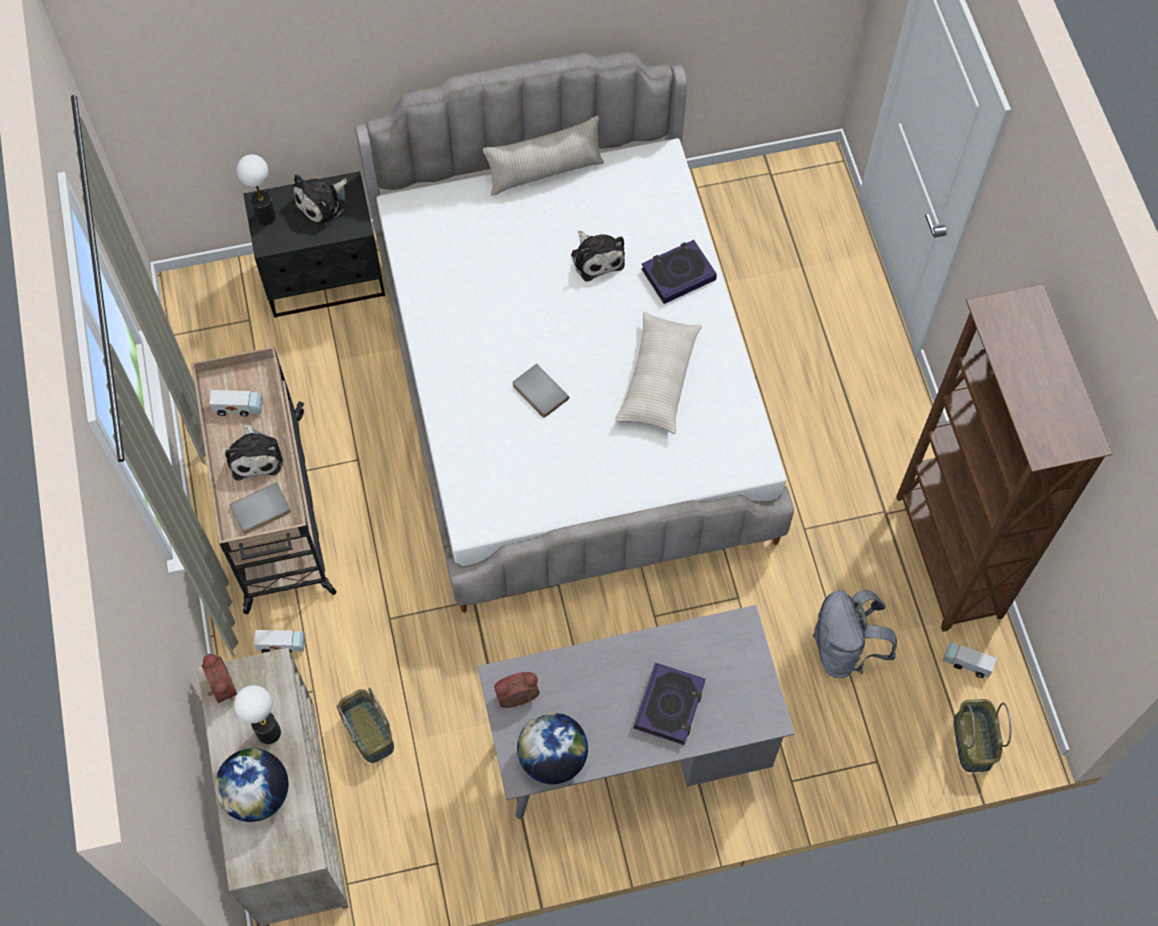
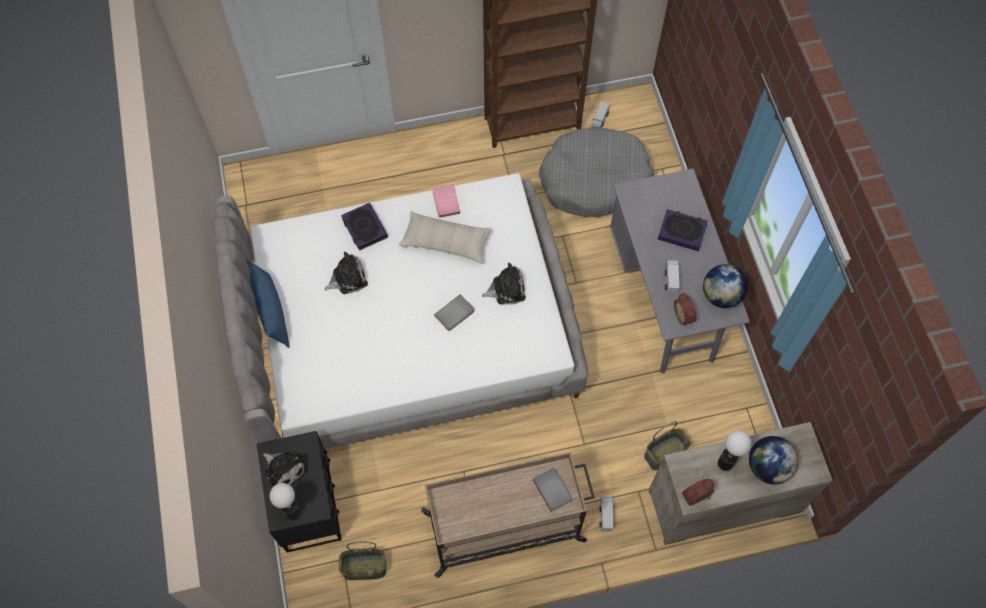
camera: 90 degrees left, 0 degrees up
toy truck [209,390,263,417] -> toy truck moved to [665,260,680,294]
plush toy [225,423,283,481] -> plush toy moved to [482,263,526,305]
beige pillow [483,116,604,196] -> blue pillow [246,259,290,348]
grey backpack [812,590,897,678] -> grey dog bed [539,126,654,217]
basket [954,699,1011,772] -> basket moved to [339,541,386,580]
none -> pink book [433,184,460,218]

